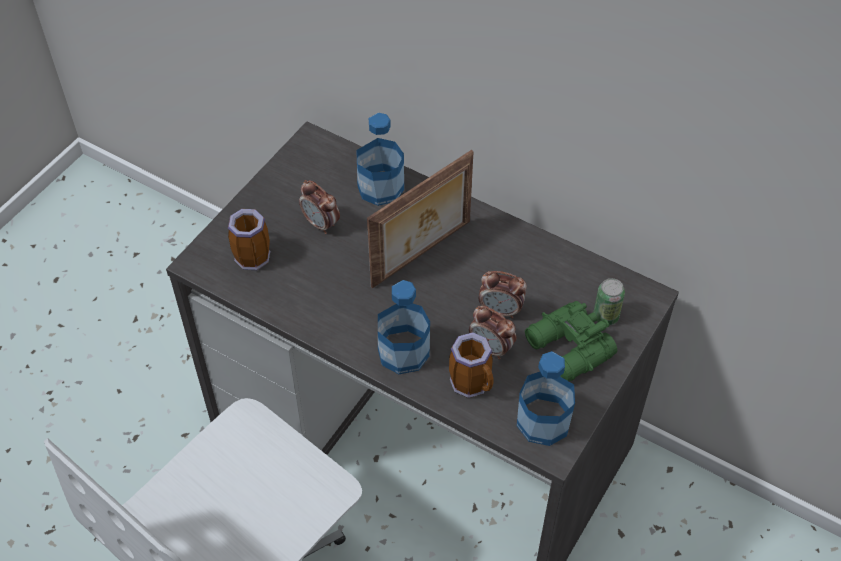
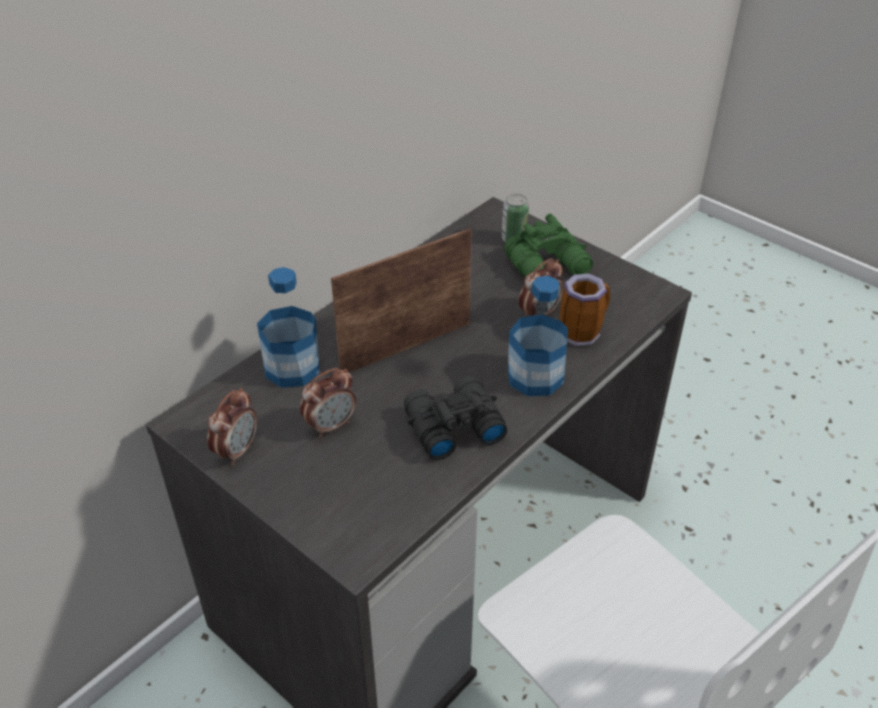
camera: 80 degrees left, 10 degrees down
mug [228,209,270,270] -> none
picture frame [367,150,474,288] -> picture frame turned 90 degrees counterclockwise [331,228,472,373]
alarm clock [479,271,527,319] -> alarm clock moved to [207,388,257,465]
bottle [517,351,575,446] -> none
none -> black binoculars [404,376,507,460]

